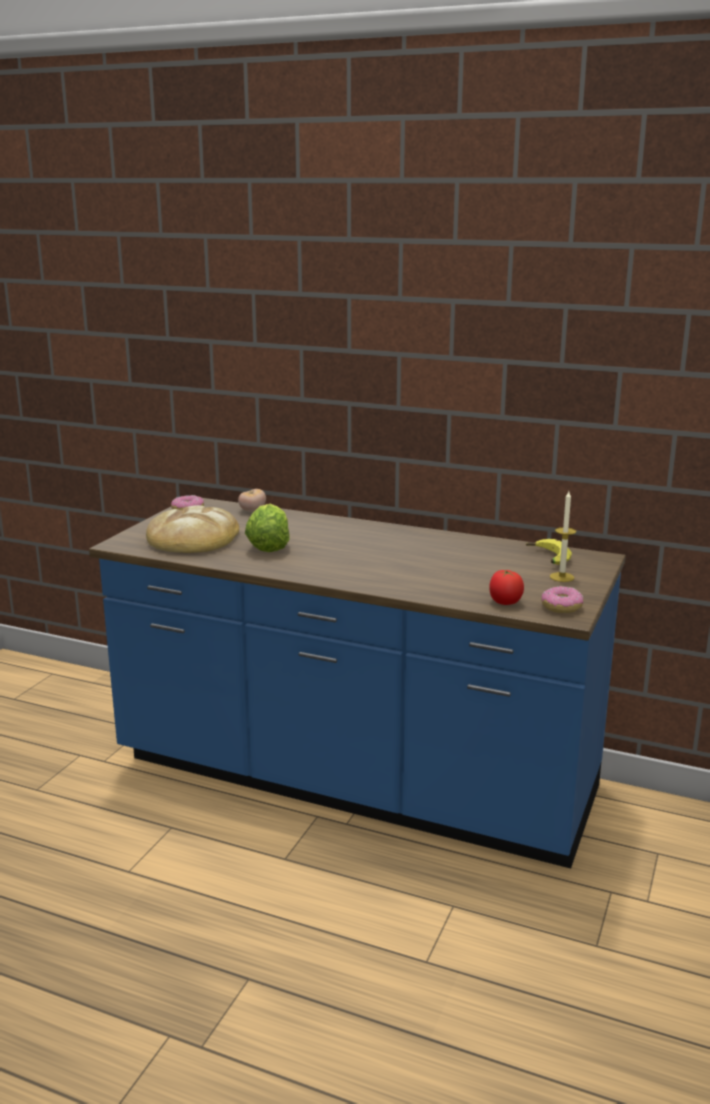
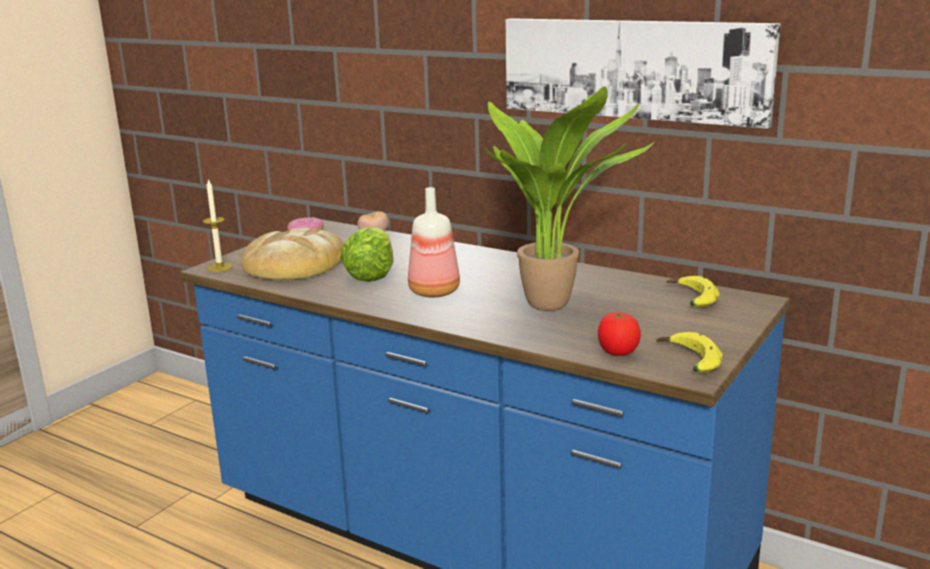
camera: 10 degrees right, 0 degrees up
donut [541,586,583,613] -> banana [656,332,722,373]
candle [550,491,576,582] -> candle moved to [203,178,233,272]
none -> bottle [408,187,460,297]
none -> potted plant [485,87,654,311]
none -> picture [506,18,781,129]

